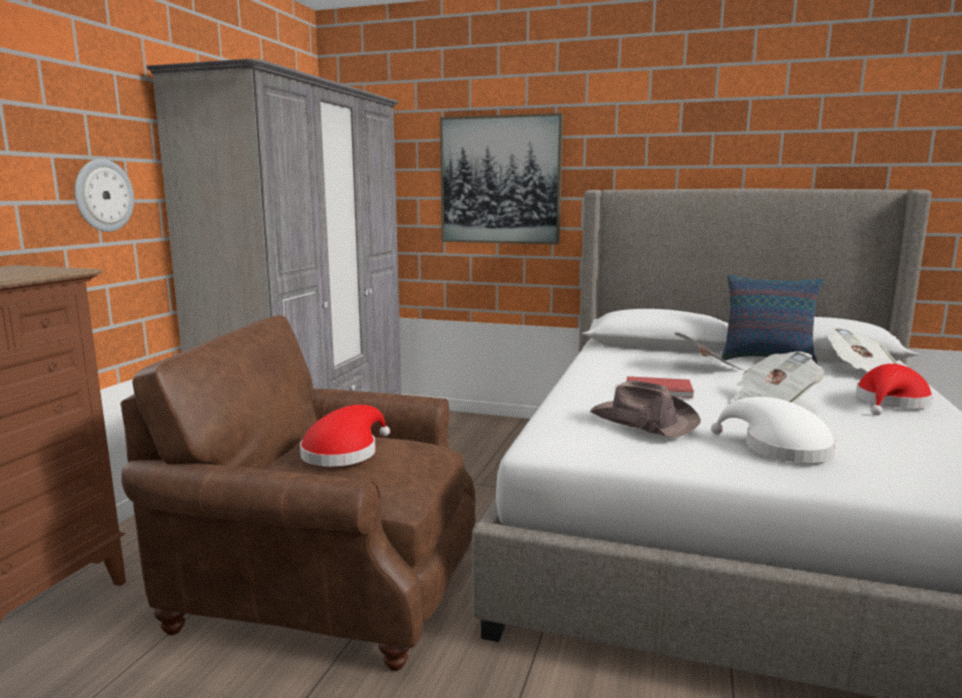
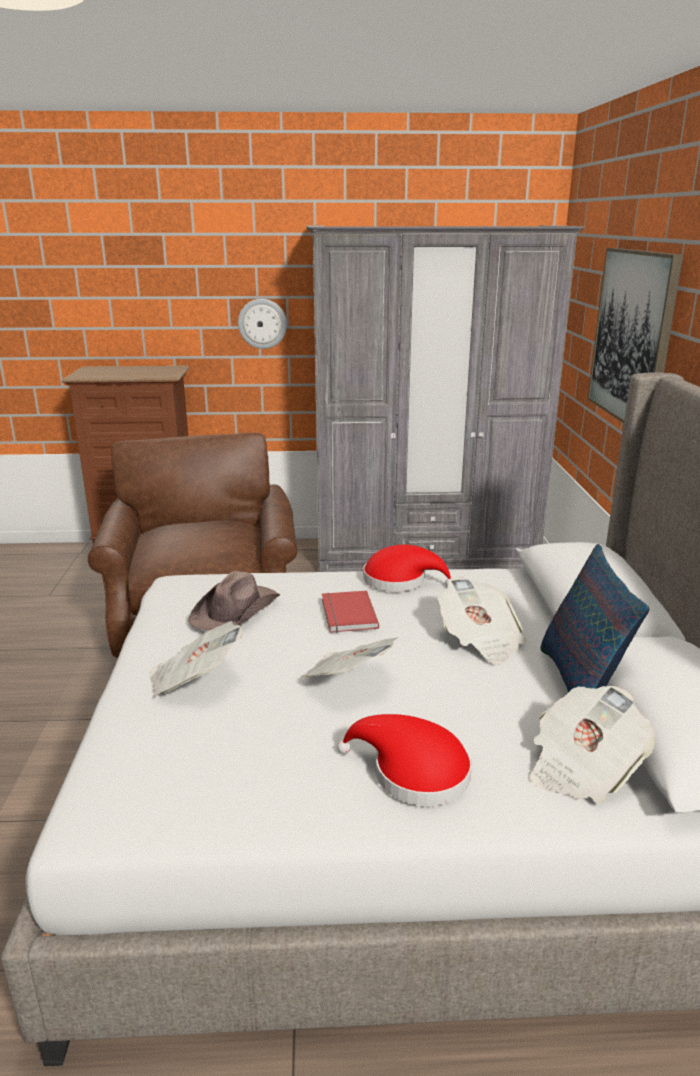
camera: 70 degrees right, 10 degrees up
red hat [300,405,390,467] -> red hat moved to [363,545,452,592]
white hat [711,397,836,463] -> newspaper [149,621,243,697]

